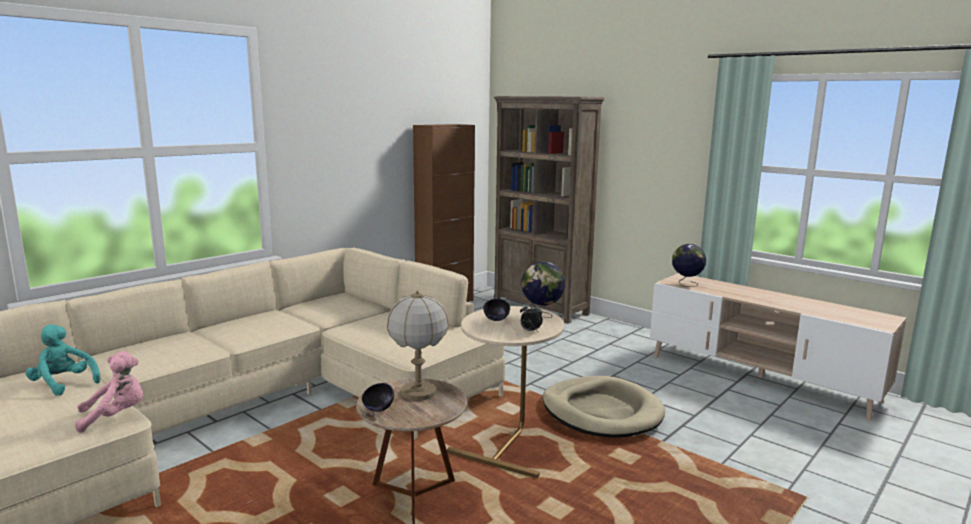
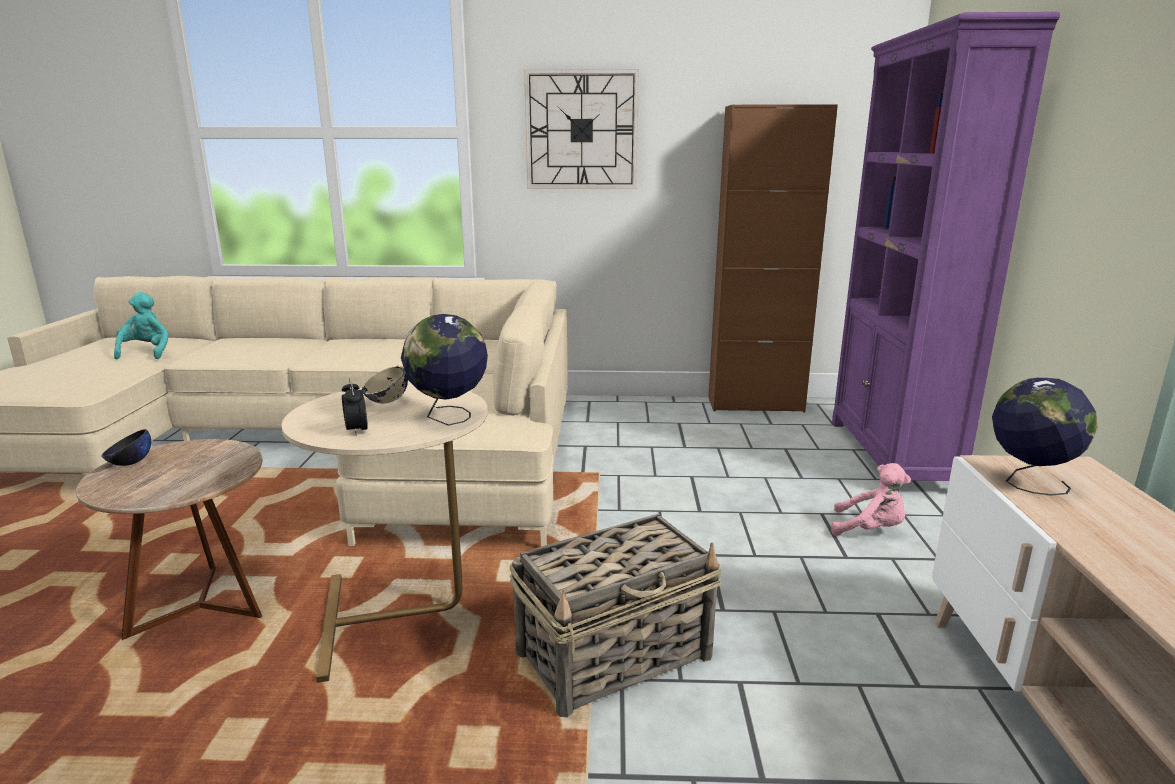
camera: 50 degrees right, 5 degrees up
pink plush toy [75,351,143,433] -> pink plush toy moved to [831,463,911,536]
table lamp [387,290,449,401] -> none
black bowl [483,299,510,321] -> beige bowl [362,366,408,403]
brown bookcase [494,96,604,324] -> purple bookcase [832,12,1060,492]
beige dog bed [543,376,665,438] -> basket [510,514,722,717]
none -> wall clock [524,69,639,189]

